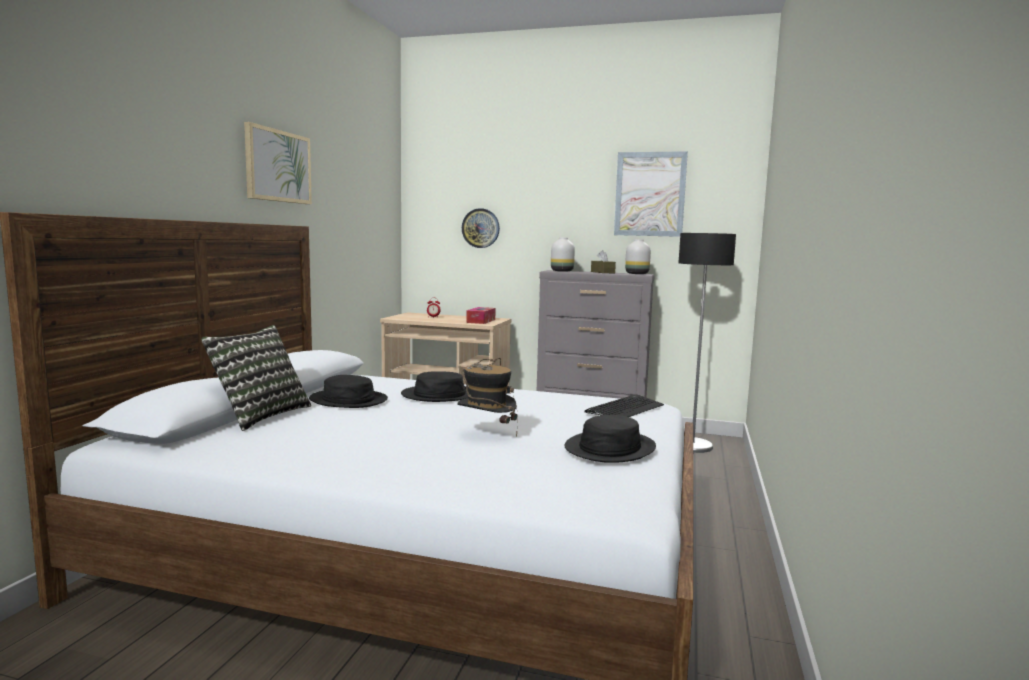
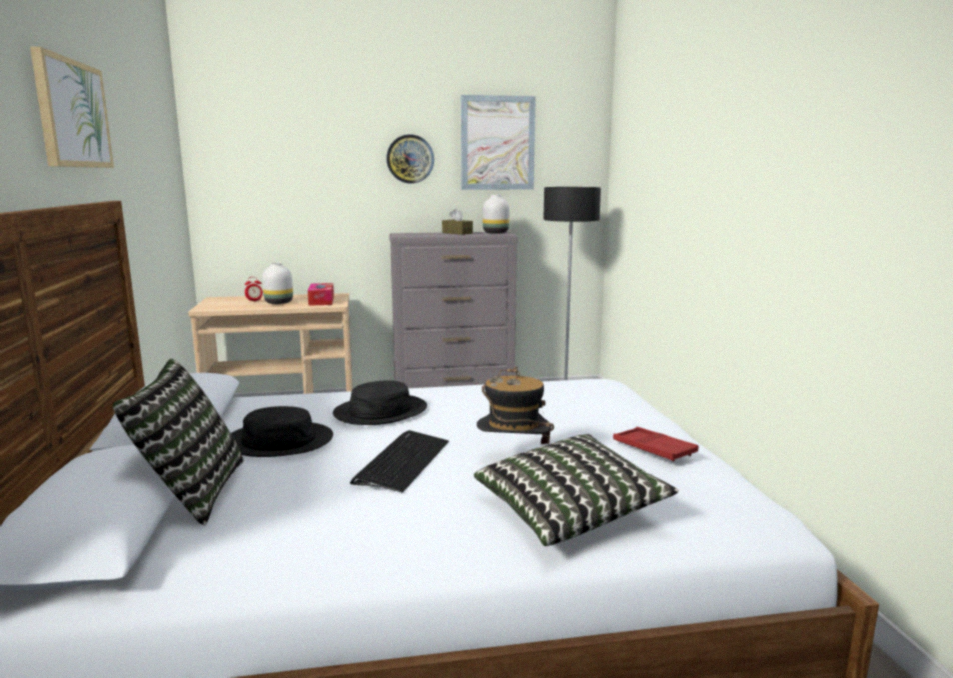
camera: 25 degrees left, 5 degrees up
wall clock [462,208,500,248] -> wall clock moved to [386,134,434,184]
white vase [551,237,575,272] -> white vase moved to [262,262,293,304]
black hat [565,415,656,463] -> red tray [613,427,698,462]
keyboard [584,394,664,417] -> keyboard moved to [350,430,449,493]
none -> pillow [474,434,678,546]

